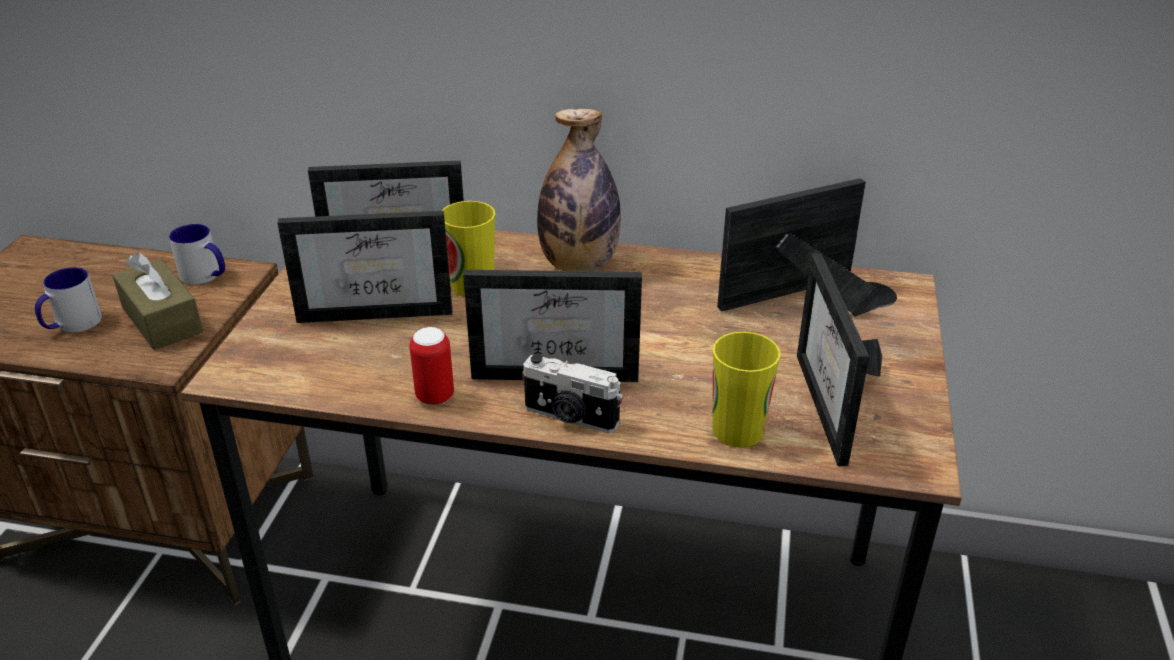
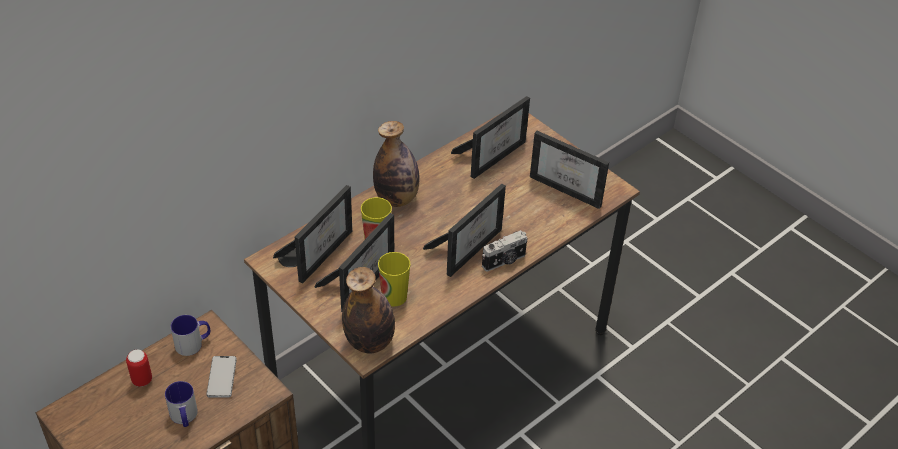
camera: 55 degrees left, 10 degrees up
brown tissue box [112,252,203,350] -> phone [207,356,237,398]
can [409,327,454,405] -> can moved to [126,350,152,387]
cup [712,332,780,448] -> cup moved to [378,252,410,306]
picture frame [717,178,877,317] -> picture frame turned 150 degrees counterclockwise [451,96,530,179]
none -> bottle [342,267,395,354]

